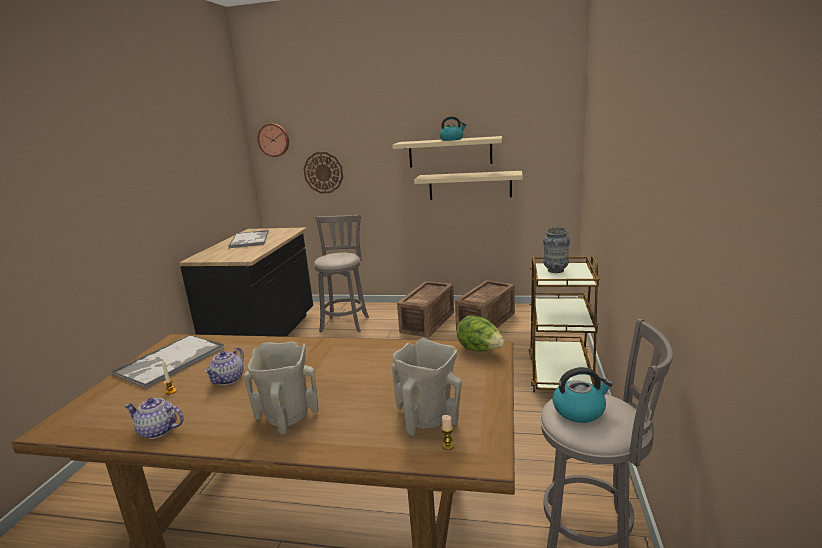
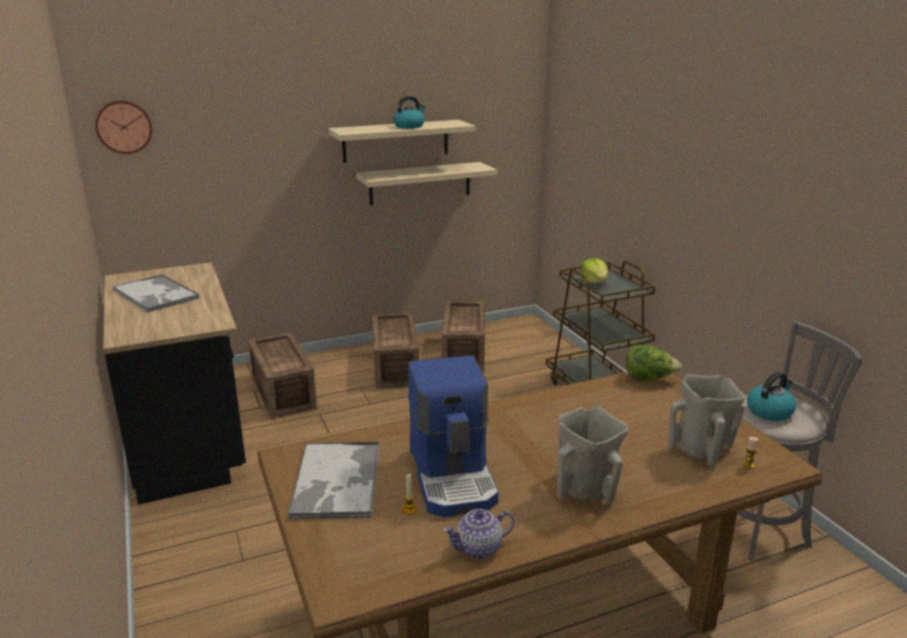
camera: 35 degrees left, 5 degrees up
teapot [204,347,244,385] -> coffee machine [408,356,498,518]
wall clock [303,152,343,193] -> none
grey stool [314,215,369,332] -> crate [248,333,317,419]
vase [543,227,570,273] -> lettuce [580,258,608,283]

